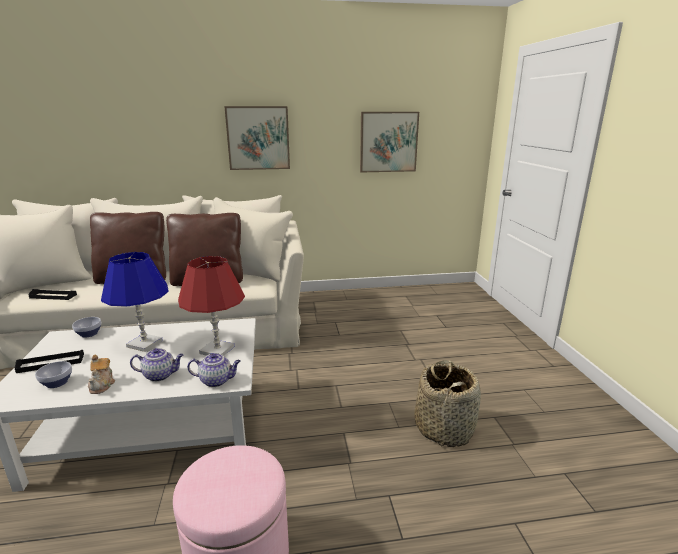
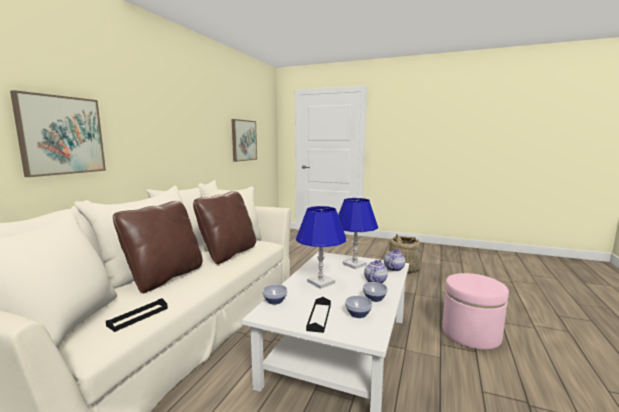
camera: 60 degrees left, 10 degrees down
teapot [88,355,115,394] -> bowl [363,282,388,302]
red table lamp [178,256,245,356] -> blue table lamp [338,198,378,269]
picture [224,106,290,170] -> picture moved to [10,90,106,177]

